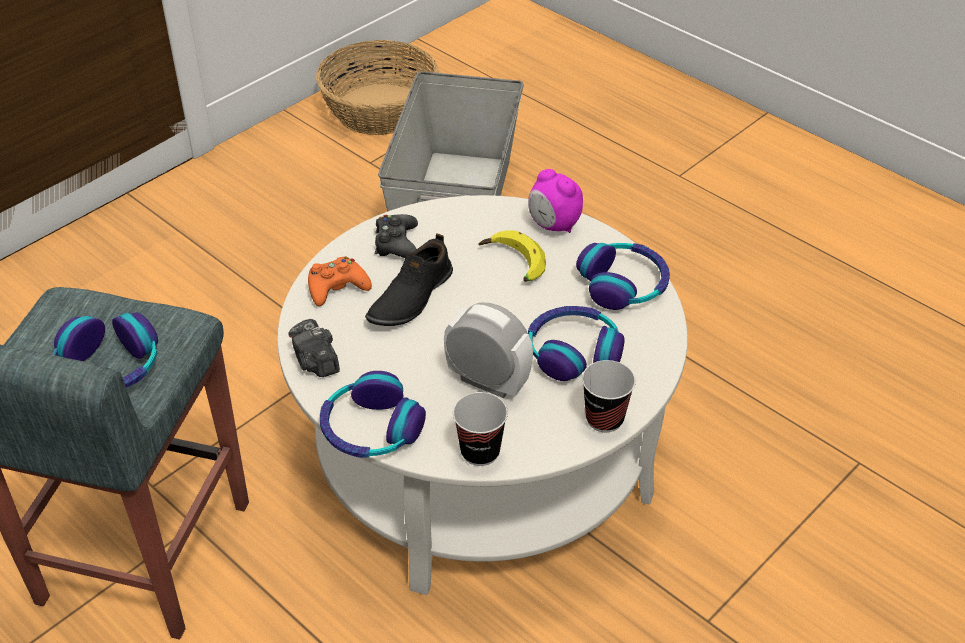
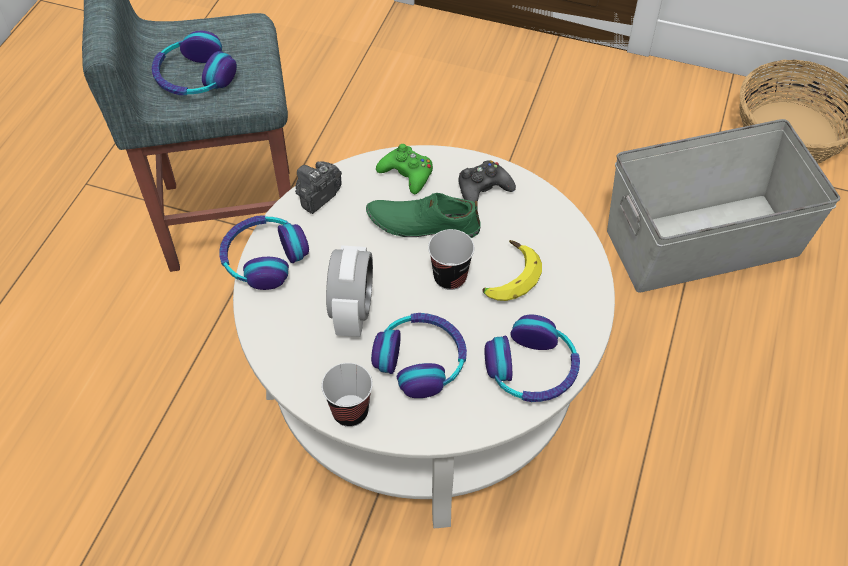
camera: 65 degrees right, 10 degrees up
orange game controller [308,256,372,306] -> green game controller [376,144,433,194]
black shoe [365,233,453,326] -> green shoe [366,193,481,238]
cup [453,392,508,466] -> cup moved to [428,229,474,290]
alarm clock [528,169,583,233] -> none

